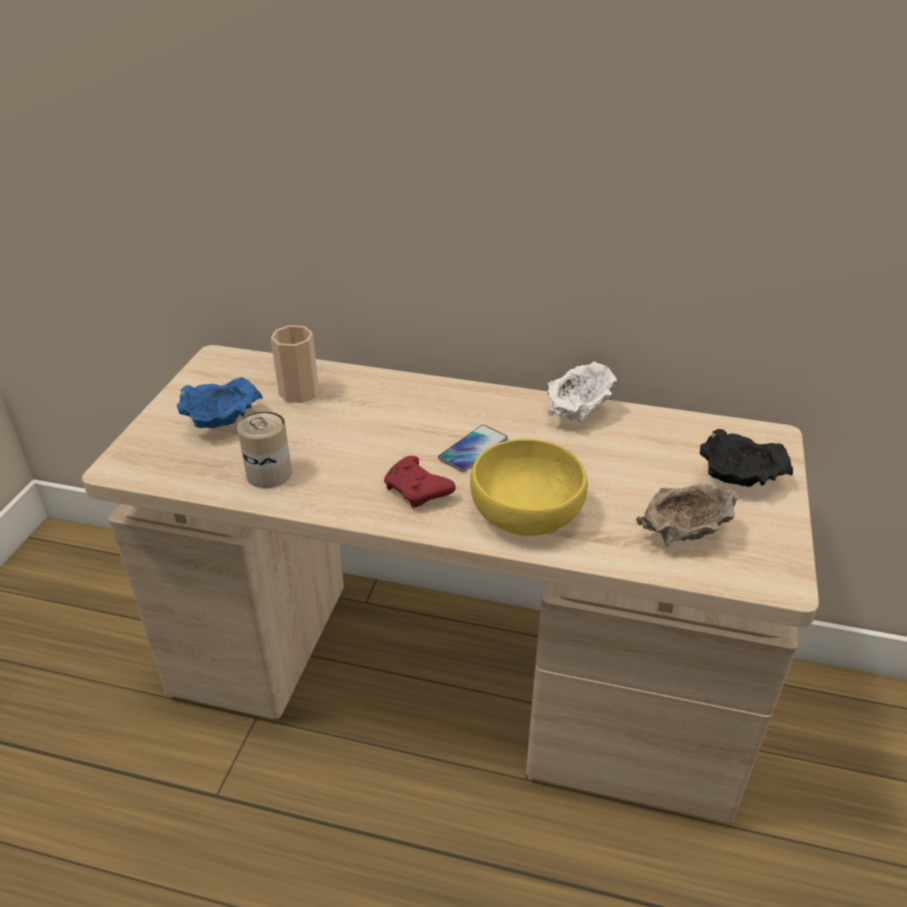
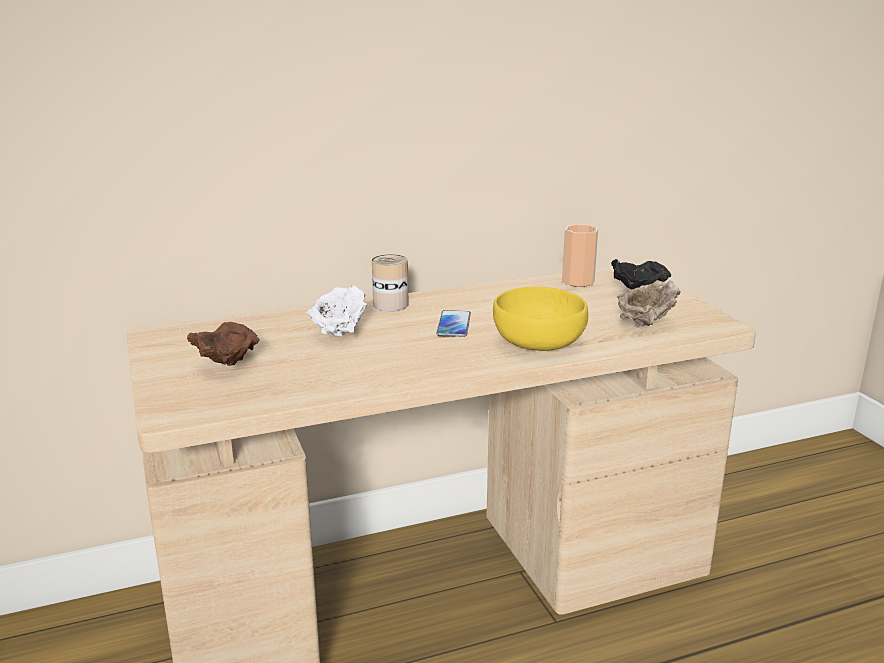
camera: 35 degrees left, 15 degrees down
blue bowl [176,377,263,428] -> brown bowl [187,322,260,366]
can [237,412,292,488] -> can moved to [372,254,409,311]
cup [271,325,319,403] -> cup moved to [562,224,598,287]
red game controller [384,456,456,508] -> none
white bowl [547,362,617,423] -> white bowl moved to [306,285,367,336]

